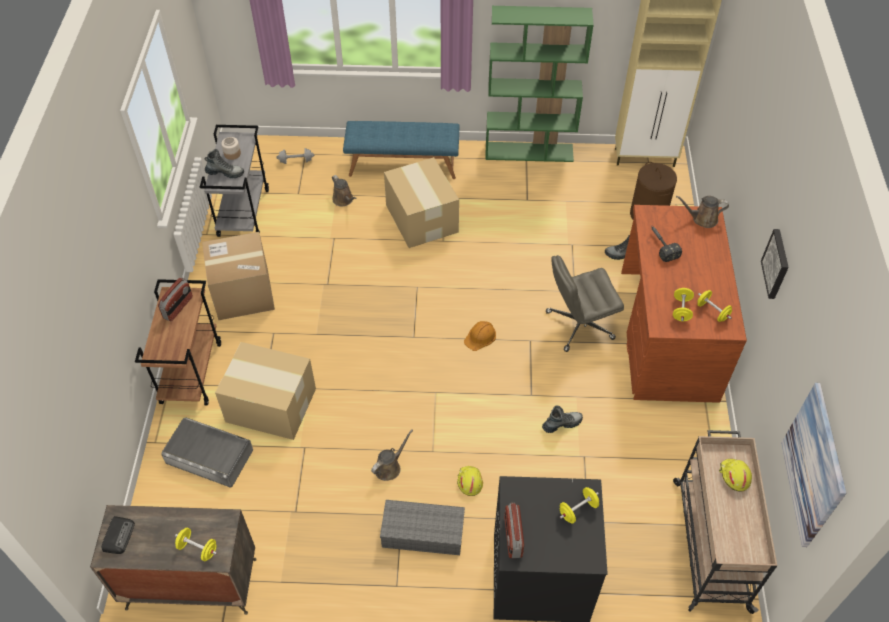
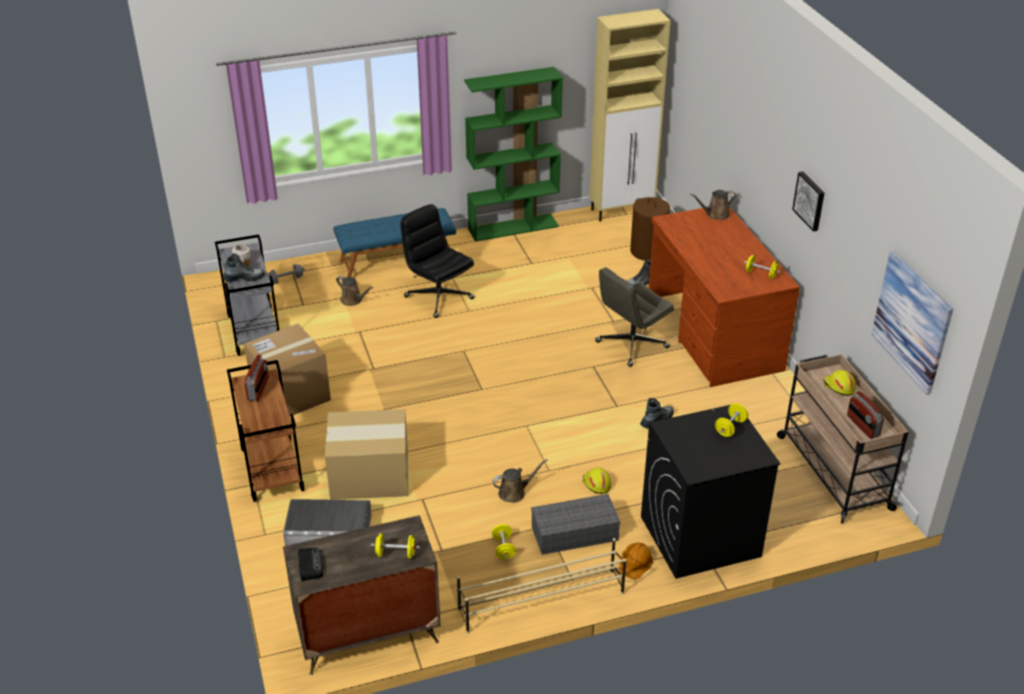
camera: 20 degrees left, 15 degrees down
brown watering can [371,429,413,481] -> brown watering can turned 45 degrees clockwise [492,459,547,503]
cardboard box [384,157,459,248] -> black office chair [400,204,475,318]
orange hard hat [464,321,496,351] -> orange hard hat moved to [620,542,653,579]
radio [504,502,524,558] -> radio moved to [847,391,884,439]
hammer [652,227,682,262] -> none
yellow dumbbell [673,288,694,321] -> yellow dumbbell moved to [492,524,516,559]
none -> beige shoe rack [457,538,626,634]

